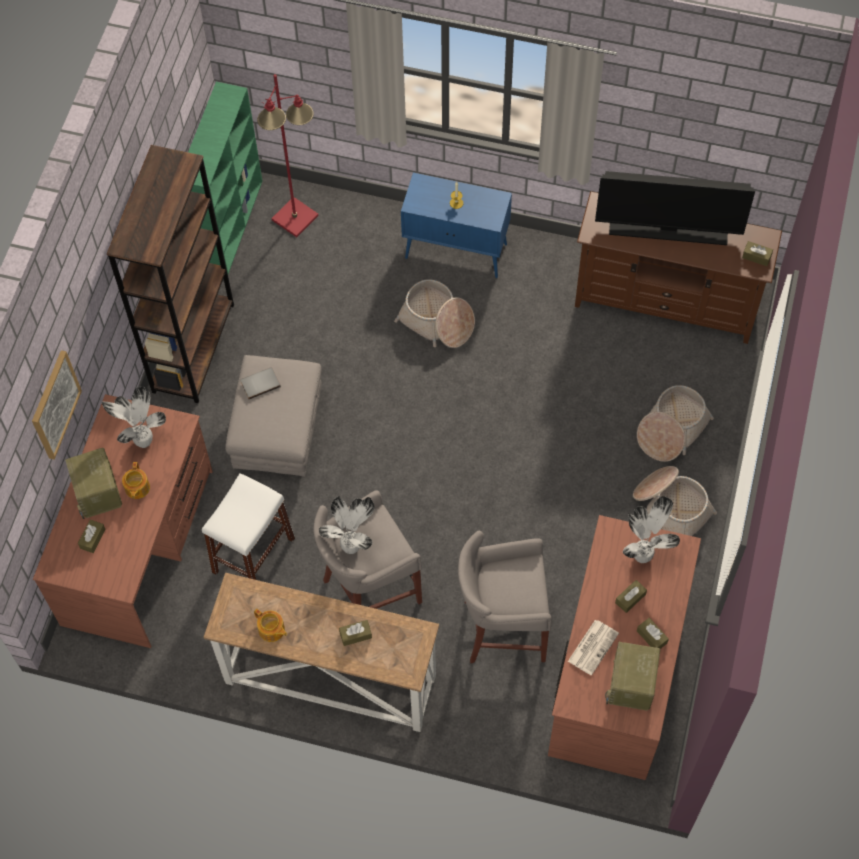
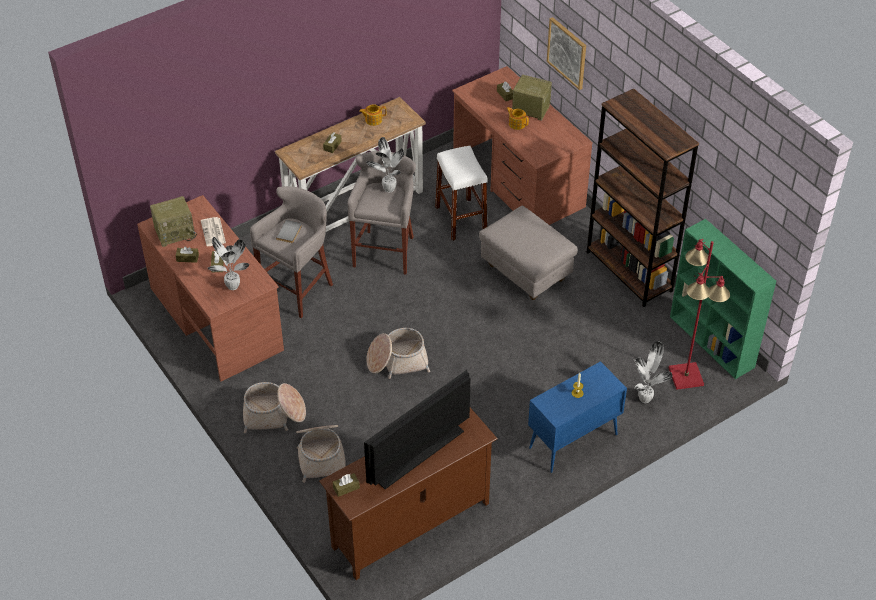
camera: 130 degrees right, 15 degrees down
potted plant [102,387,166,448] -> potted plant moved to [634,341,673,403]
grey book [240,367,281,399] -> grey book moved to [276,220,302,243]
basket [394,279,475,348] -> basket moved to [366,328,430,379]
radio [605,642,660,711] -> radio turned 105 degrees clockwise [150,196,197,247]

